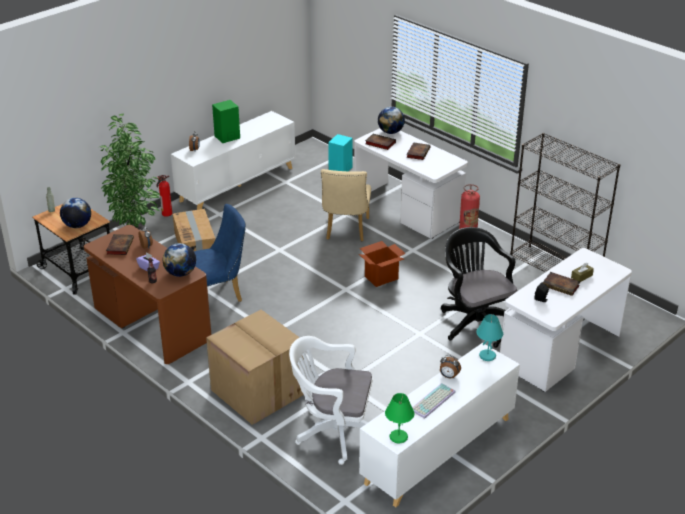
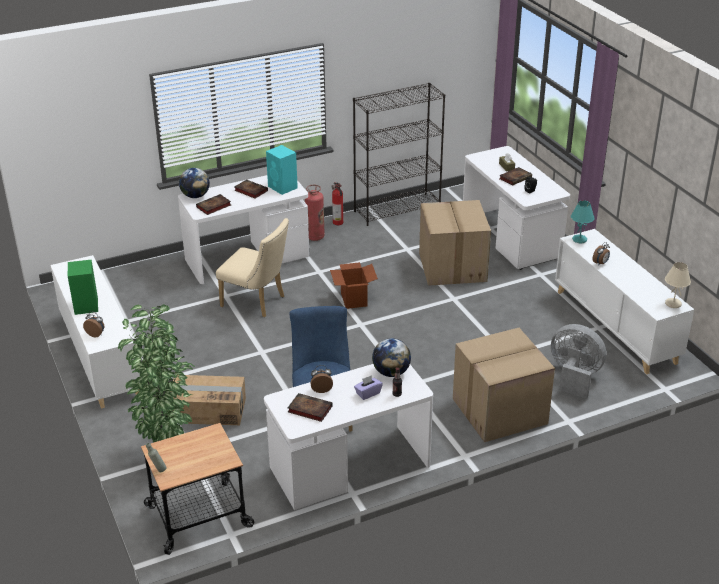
camera: 70 degrees left, 0 degrees up
globe [60,198,91,228] -> none
brown desk [84,225,211,364] -> white desk [264,364,433,510]
fire extinguisher [157,175,172,217] -> fire extinguisher moved to [332,182,343,225]
white office chair [289,336,373,465] -> grey fan [551,324,606,399]
turquoise speaker [328,134,353,171] -> turquoise speaker moved to [266,145,298,195]
green table lamp [385,393,414,443] -> beige table lamp [665,262,691,308]
keyboard [412,383,456,419] -> none
black office chair [441,227,518,348] -> cardboard box [419,200,491,286]

